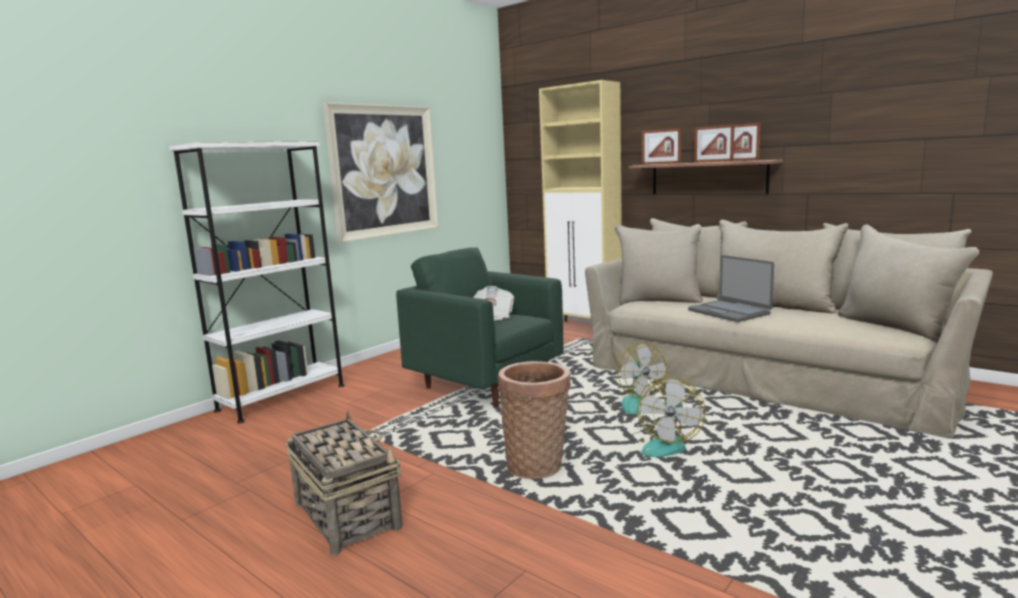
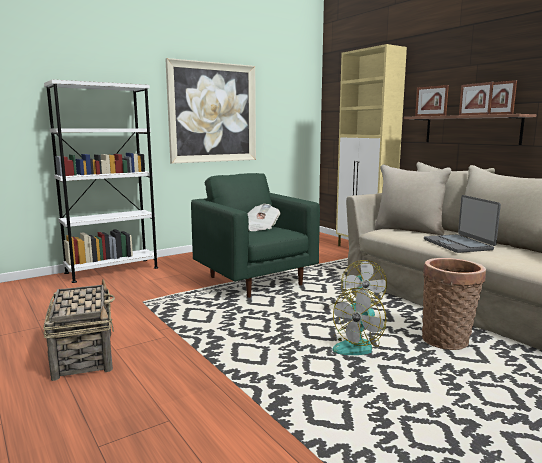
camera: 15 degrees right, 0 degrees up
basket [498,361,571,479] -> basket moved to [422,258,486,350]

